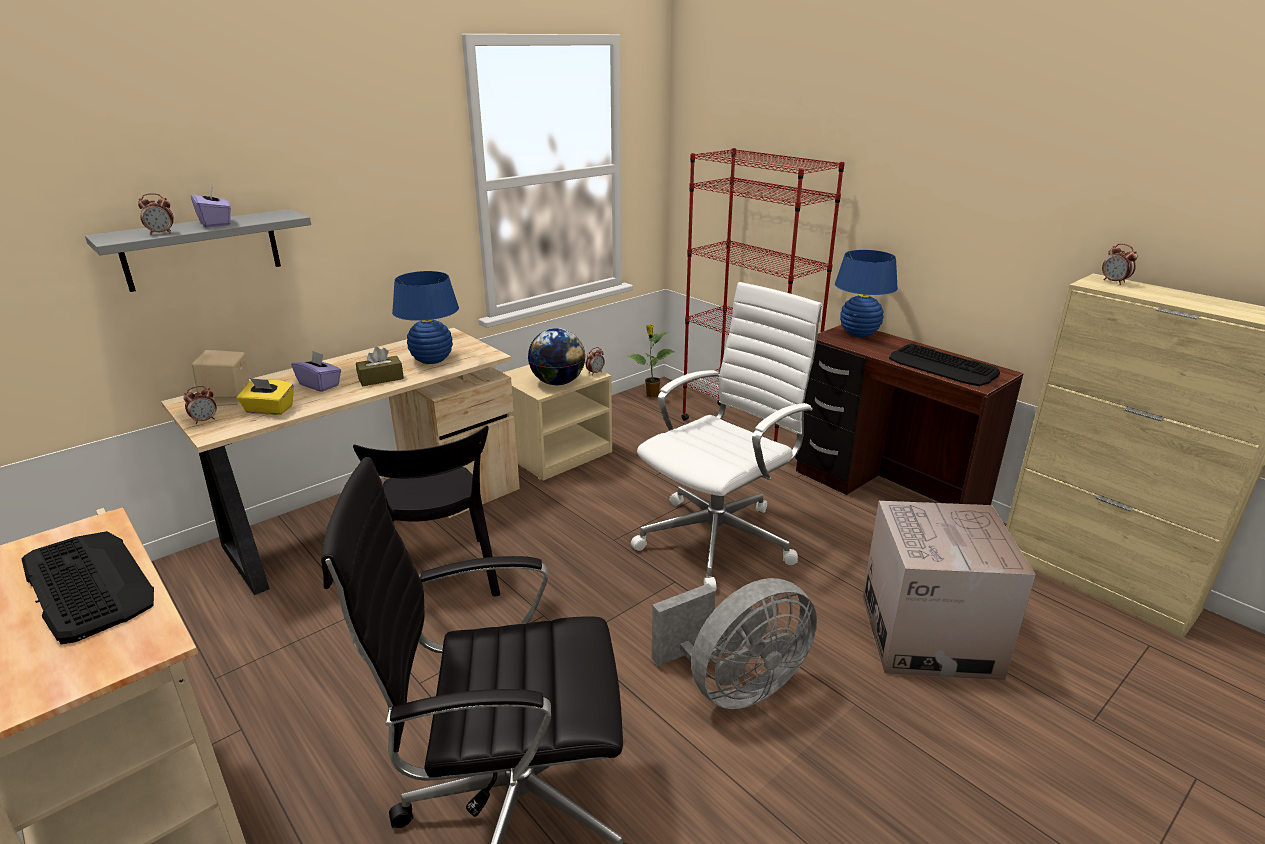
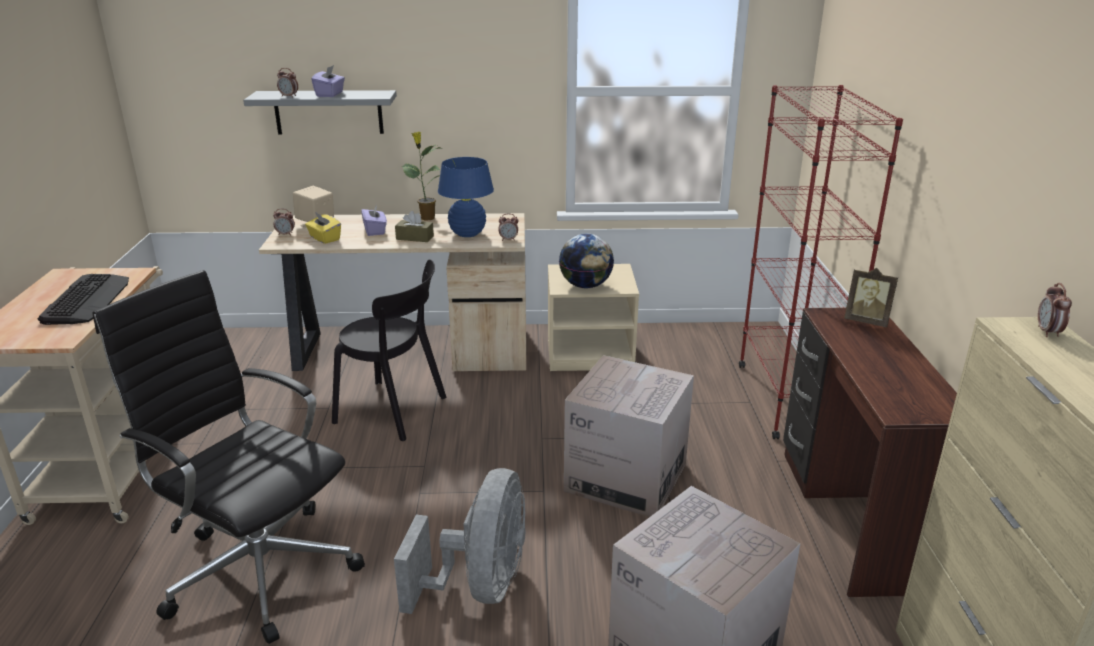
camera: 40 degrees right, 0 degrees up
black chair [353,426,500,596] -> black chair turned 90 degrees counterclockwise [332,259,446,441]
alarm clock [586,347,605,375] -> alarm clock moved to [498,214,518,241]
potted plant [627,324,676,397] -> potted plant moved to [402,132,441,221]
white office chair [631,282,822,590] -> cardboard box [564,355,694,517]
grey fan [652,578,817,709] -> grey fan turned 90 degrees counterclockwise [394,468,526,614]
blue table lamp [835,250,898,337] -> picture frame [844,268,898,327]
keyboard [889,344,1000,386] -> none

